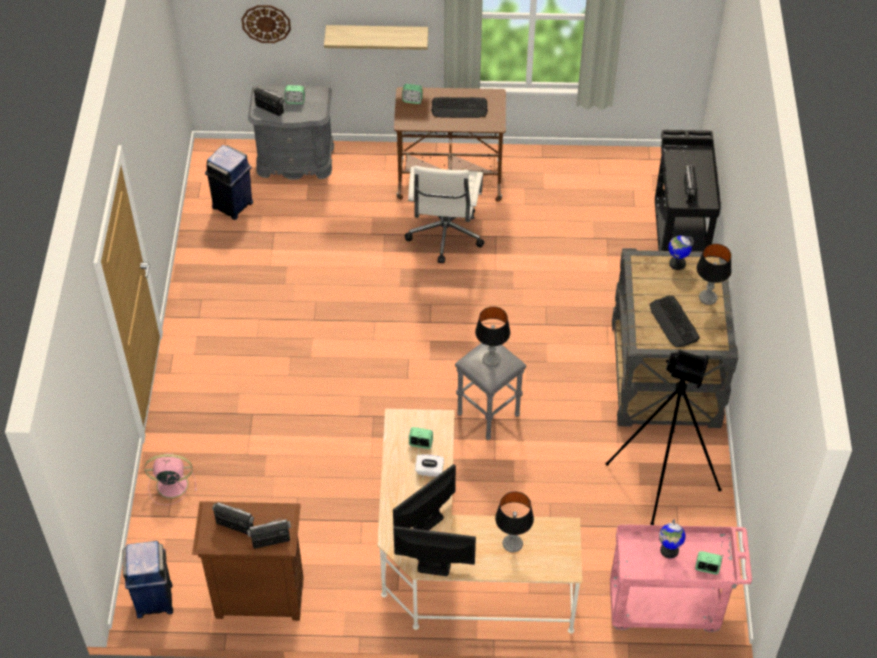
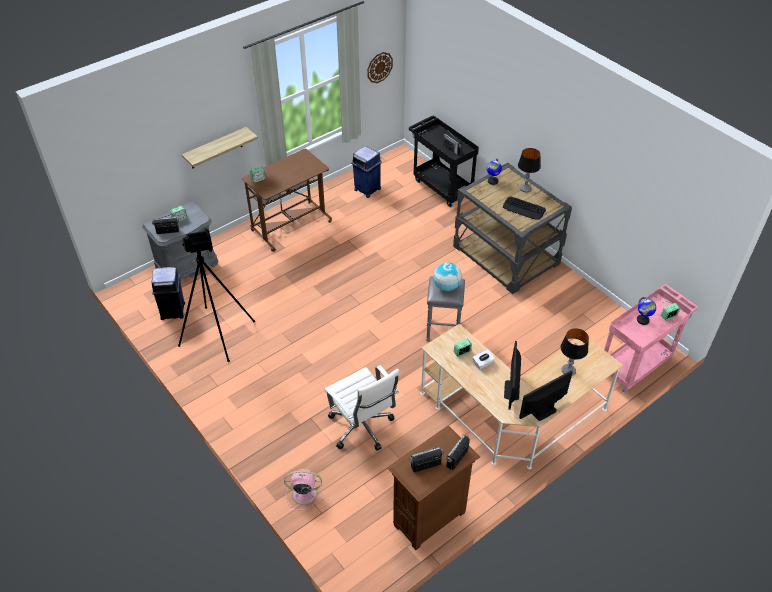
camera: 40 degrees left, 5 degrees down
blue trash can [122,541,173,618] -> blue trash can moved to [351,146,382,198]
pink fan [144,453,197,505] -> pink fan turned 45 degrees clockwise [284,469,324,510]
wall clock [241,5,291,43] -> wall clock moved to [367,52,393,83]
white office chair [405,166,485,263] -> white office chair moved to [324,365,399,451]
keyboard [431,97,488,118] -> none
table lamp [475,307,510,367] -> globe [433,262,462,291]
black floor lamp [605,350,722,525] -> black floor lamp moved to [178,228,255,362]

